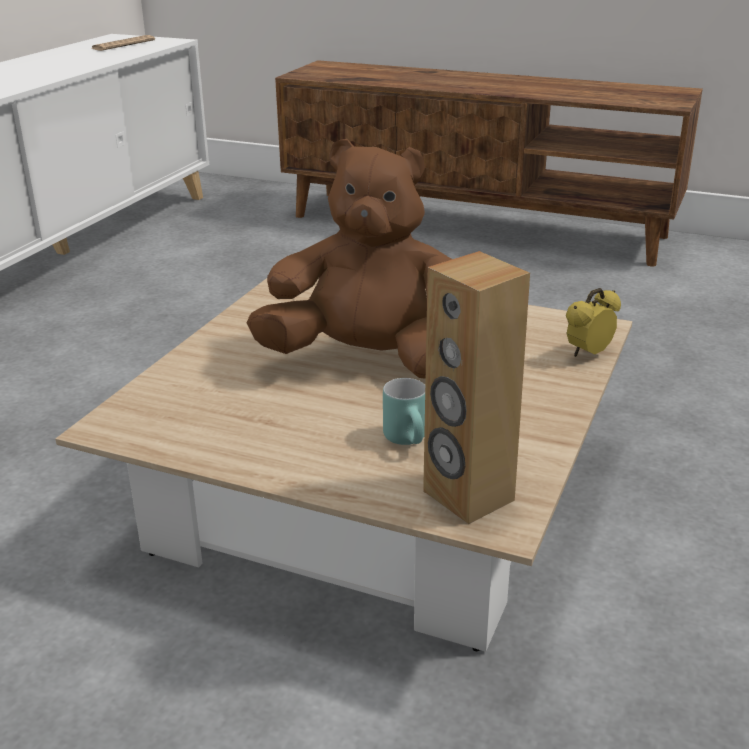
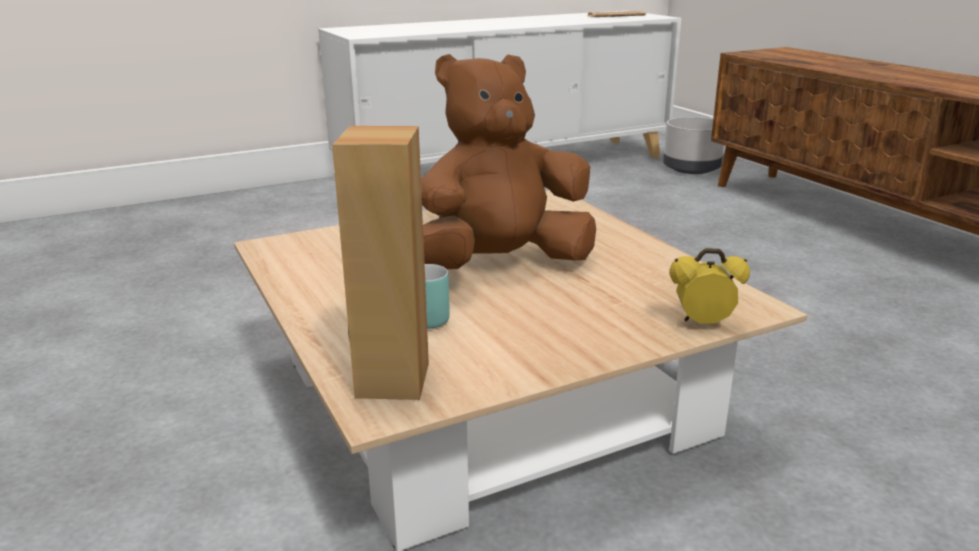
camera: 40 degrees right, 5 degrees down
brown plush toy [247,139,452,379] -> brown plush toy turned 75 degrees counterclockwise [421,54,596,269]
none -> grey planter [663,117,724,174]

